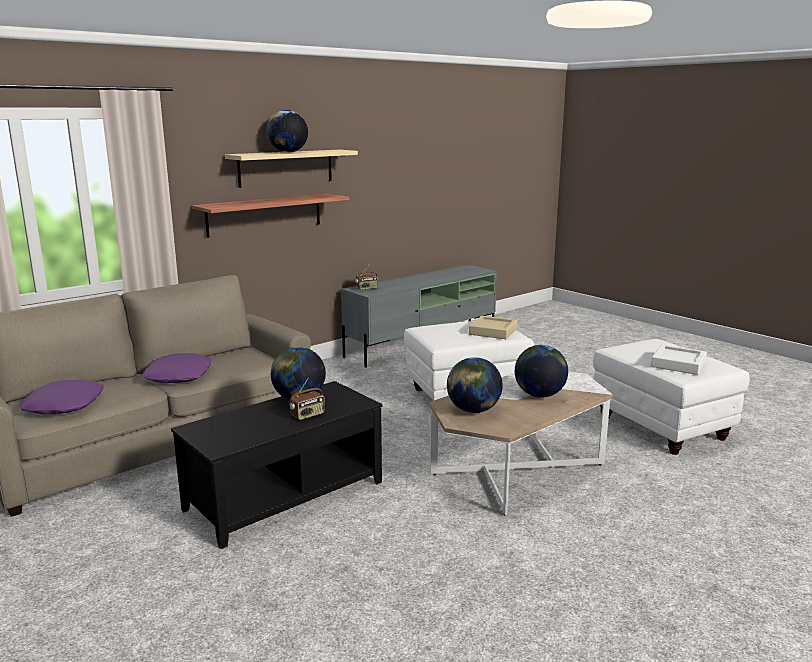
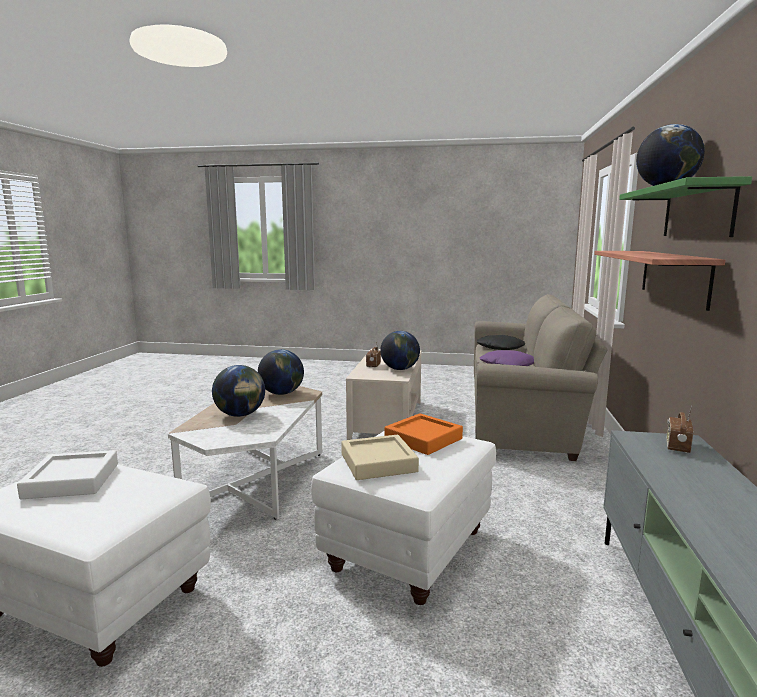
camera: 140 degrees right, 5 degrees down
purple pillow [19,380,104,414] -> black pillow [477,335,525,350]
black coffee table [171,381,382,549] -> beige coffee table [346,349,422,440]
beige shelf [225,150,358,188] -> green shelf [619,176,752,237]
none -> orange tray [384,413,463,455]

